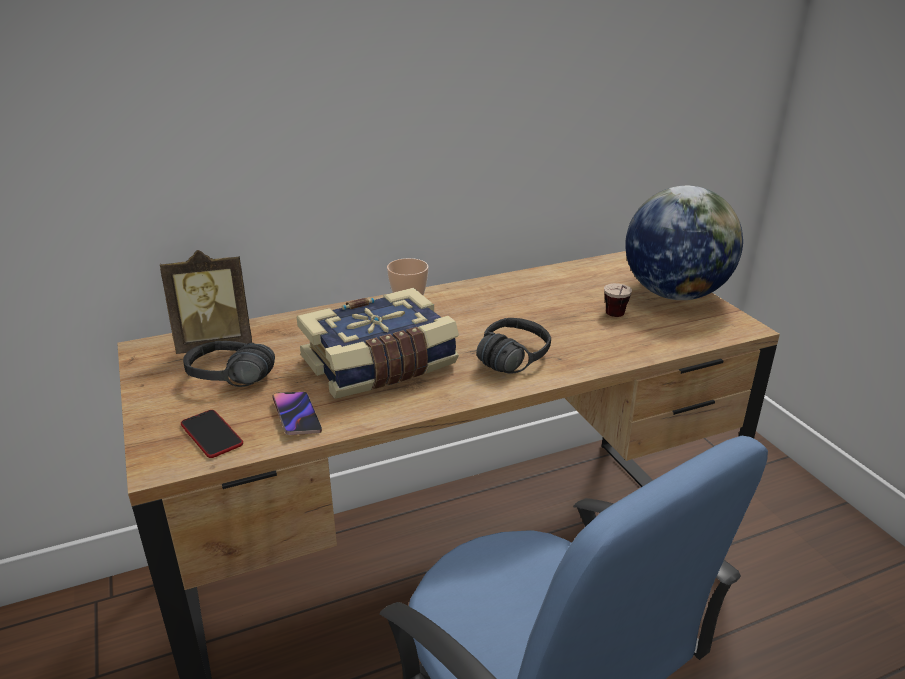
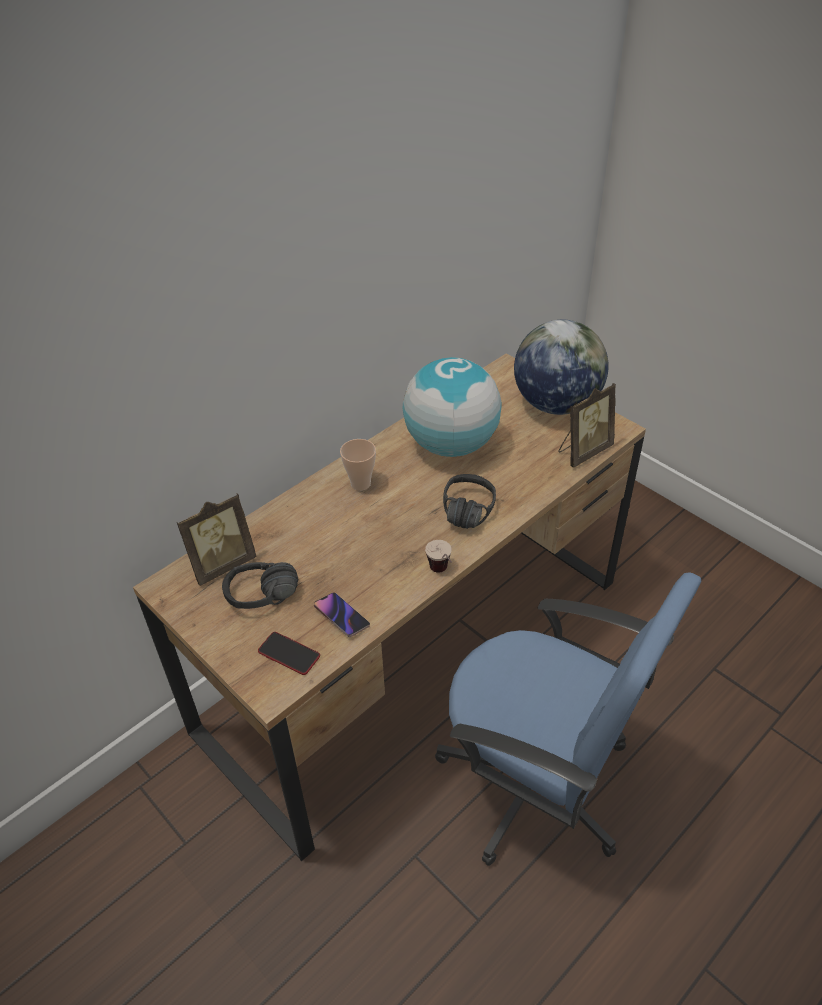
camera: 20 degrees left, 15 degrees up
book [297,288,459,399] -> none
cup [604,283,632,317] -> cup moved to [425,540,452,573]
none -> globe [403,357,502,457]
none -> picture frame [559,383,616,468]

